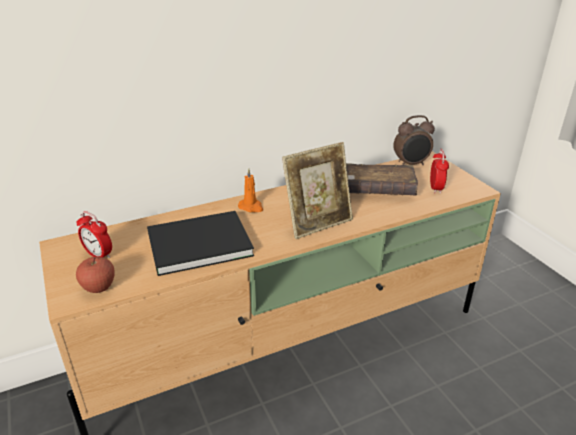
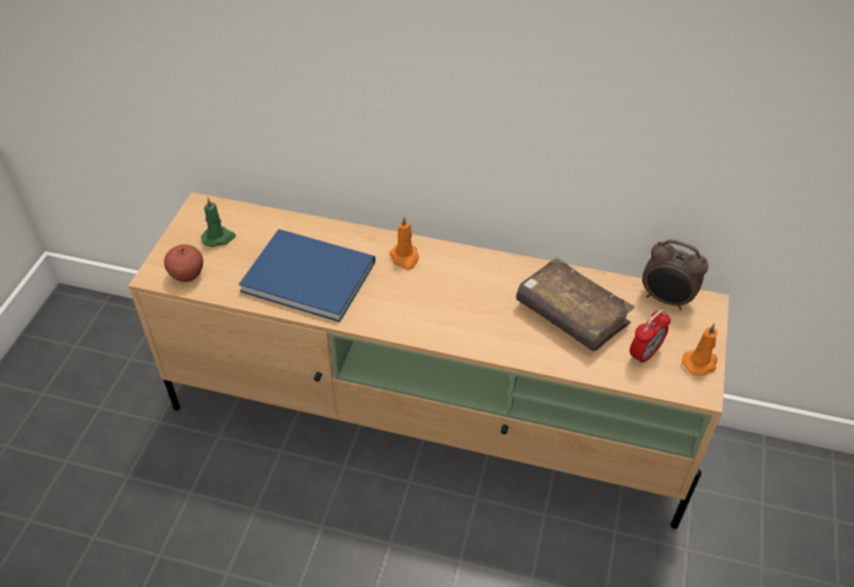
camera: 40 degrees right, 15 degrees up
alarm clock [76,211,112,258] -> green candle [201,197,236,247]
black book [147,211,254,276] -> blue book [239,229,375,322]
picture frame [282,142,353,239] -> none
none -> orange candle [682,323,718,376]

